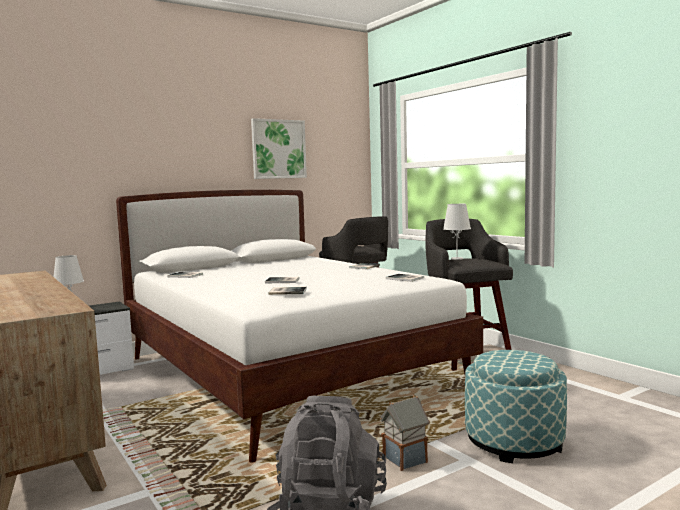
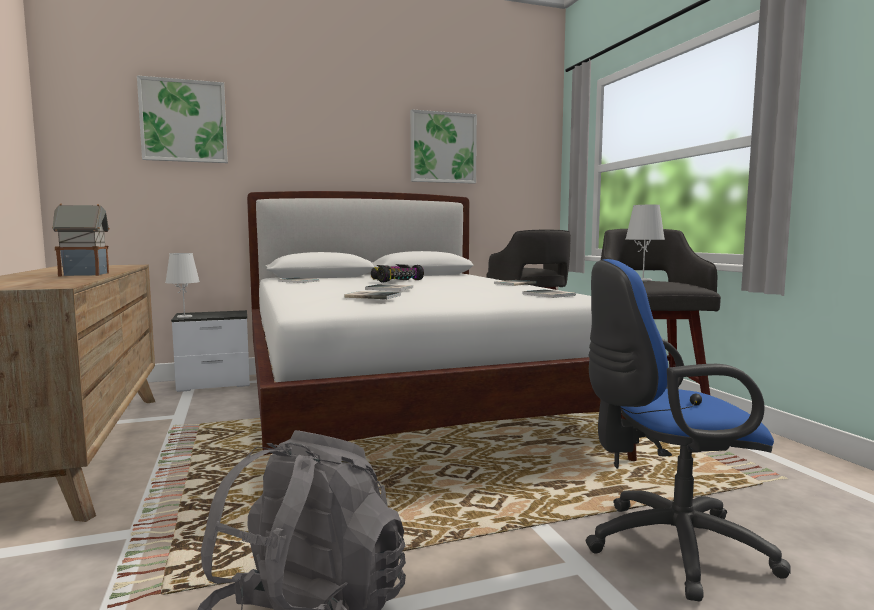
camera: 15 degrees right, 0 degrees up
toy house [380,395,430,471] -> toy house moved to [52,203,110,276]
ottoman [465,350,567,463] -> blue office chair [585,259,791,601]
none -> picture [137,75,228,163]
none -> toy car [371,264,424,282]

